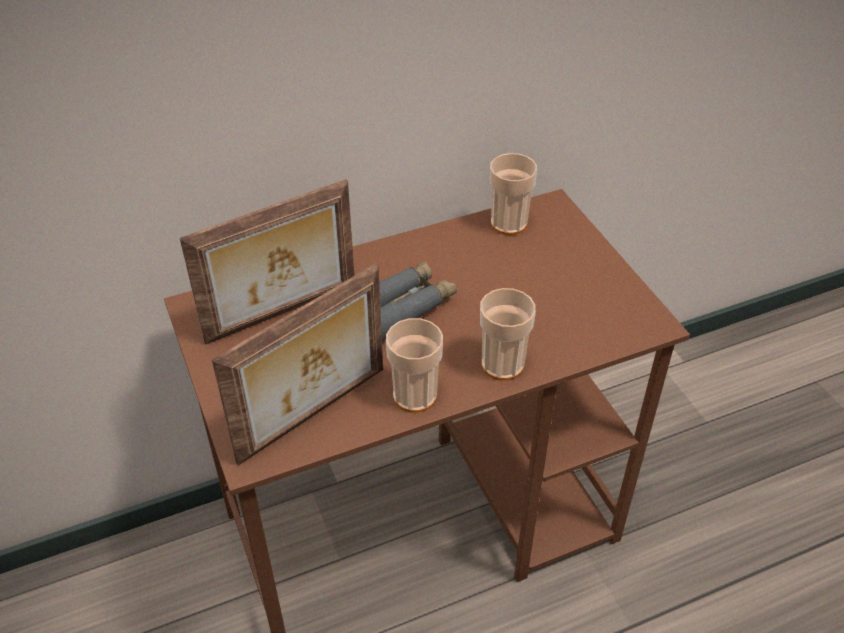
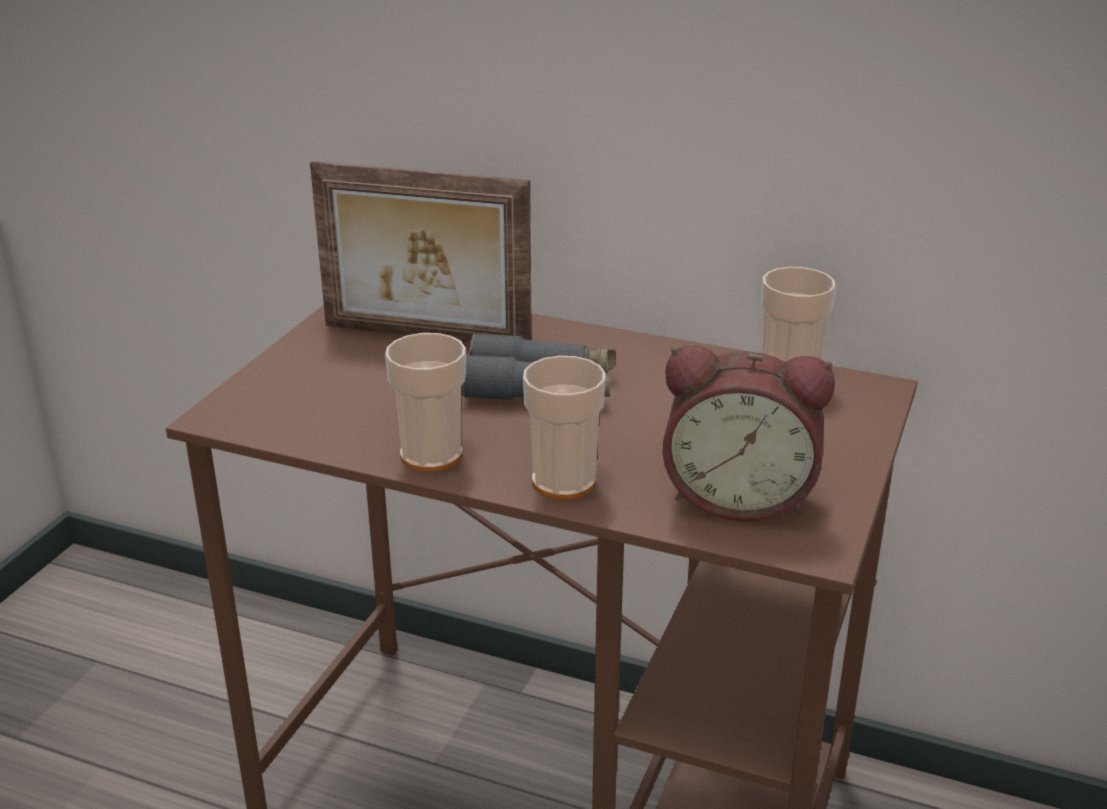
camera: 45 degrees right, 15 degrees down
picture frame [212,263,383,465] -> none
none -> alarm clock [663,345,835,521]

